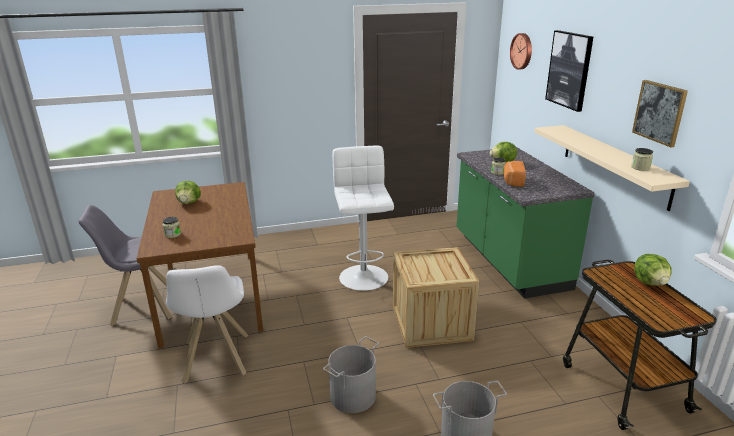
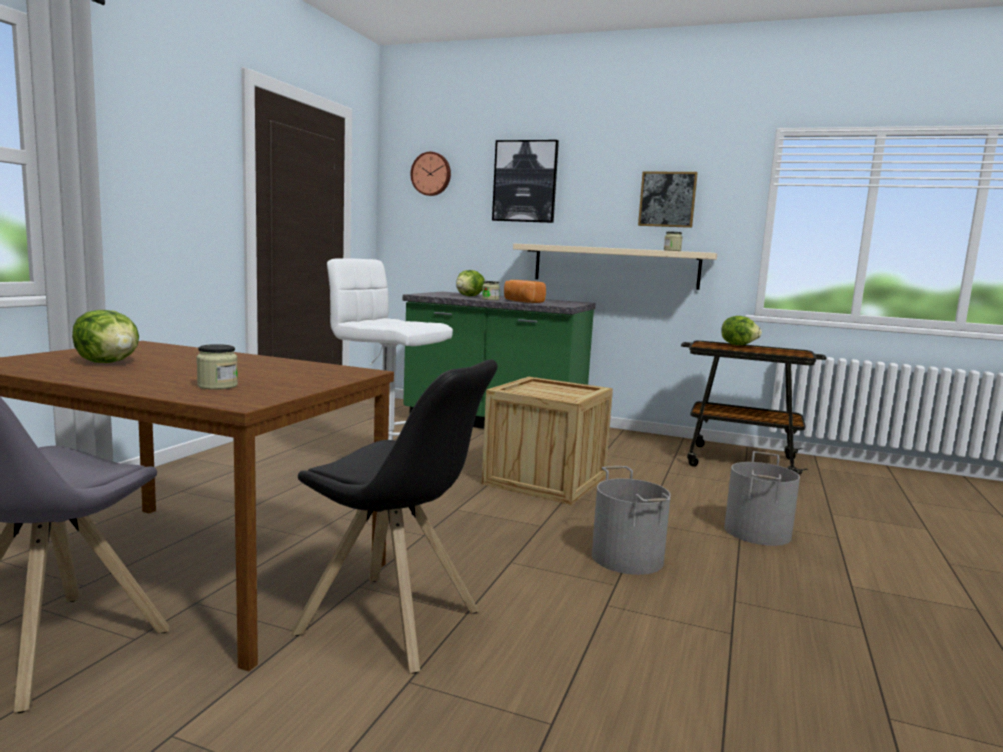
camera: 55 degrees left, 15 degrees down
white chair [166,265,249,384] -> black chair [292,359,498,674]

